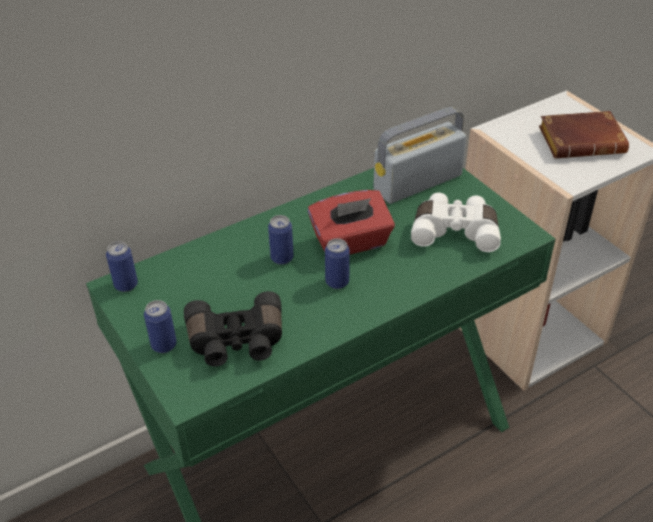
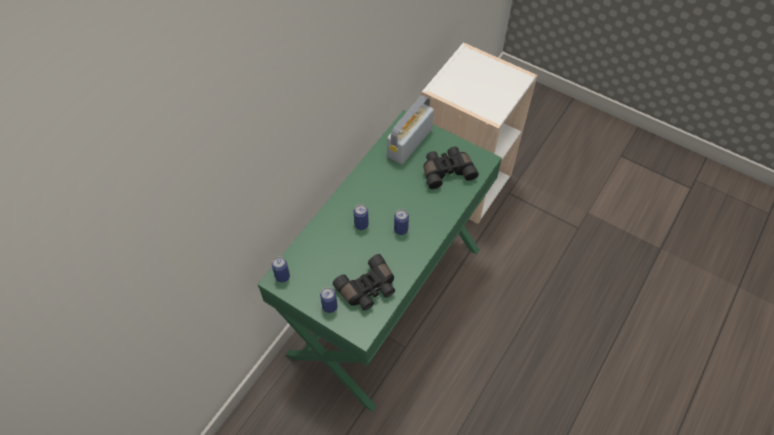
camera: 25 degrees left, 15 degrees up
red tissue box [308,190,395,255] -> none
white binoculars [411,193,501,252] -> black binoculars [423,146,479,190]
brown book [539,111,629,158] -> none

